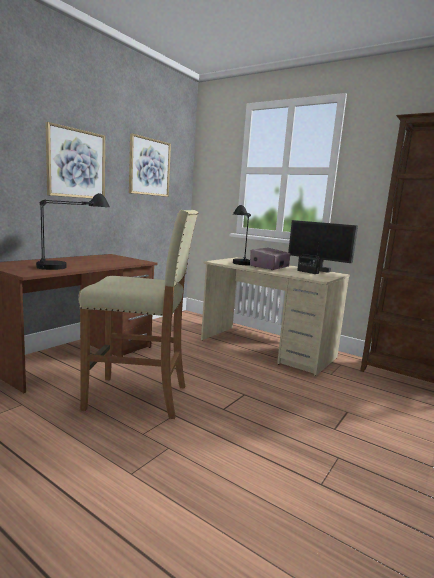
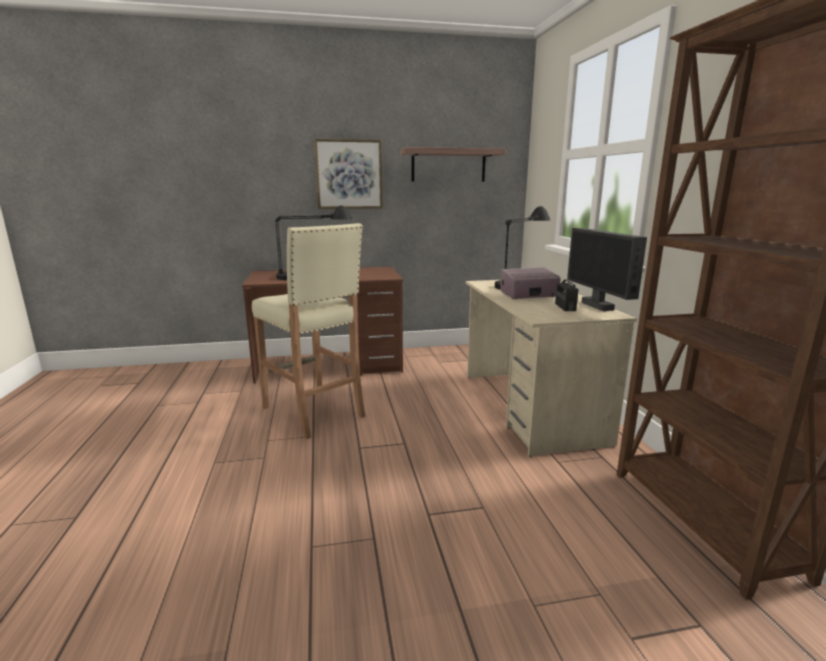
camera: 45 degrees right, 5 degrees up
picture [129,133,171,197] -> shelf [400,147,505,182]

